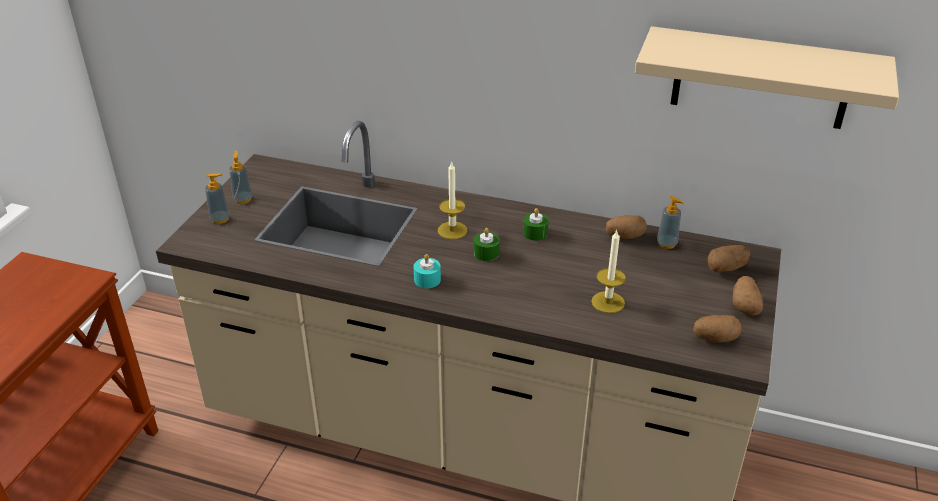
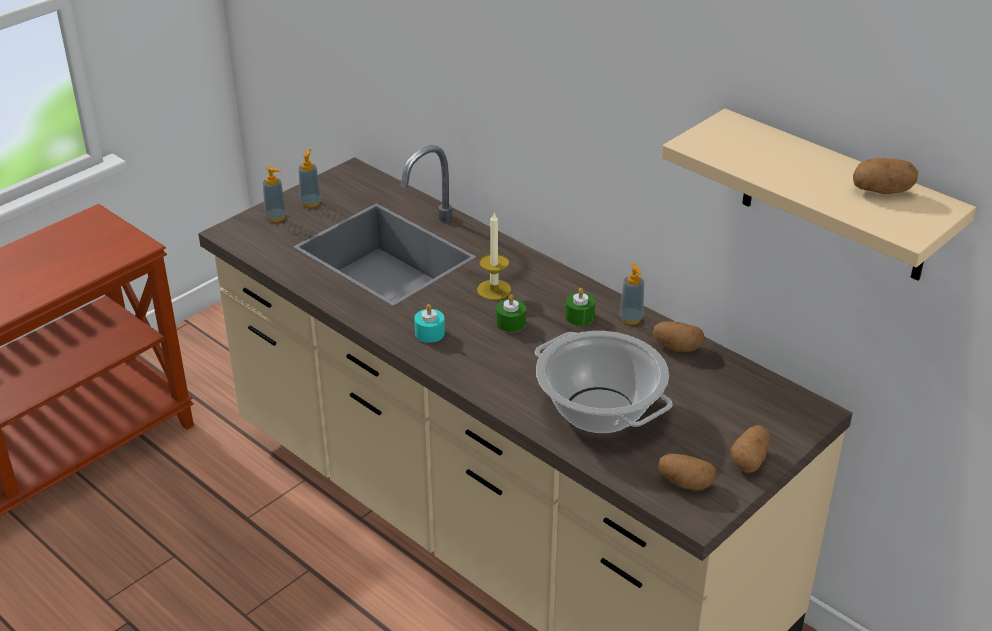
camera: 25 degrees right, 0 degrees up
candle [591,230,626,313] -> cooking pot [535,331,673,434]
soap dispenser [657,196,684,249] -> soap dispenser moved to [619,263,644,325]
potato [708,245,750,272] -> potato moved to [853,158,918,194]

